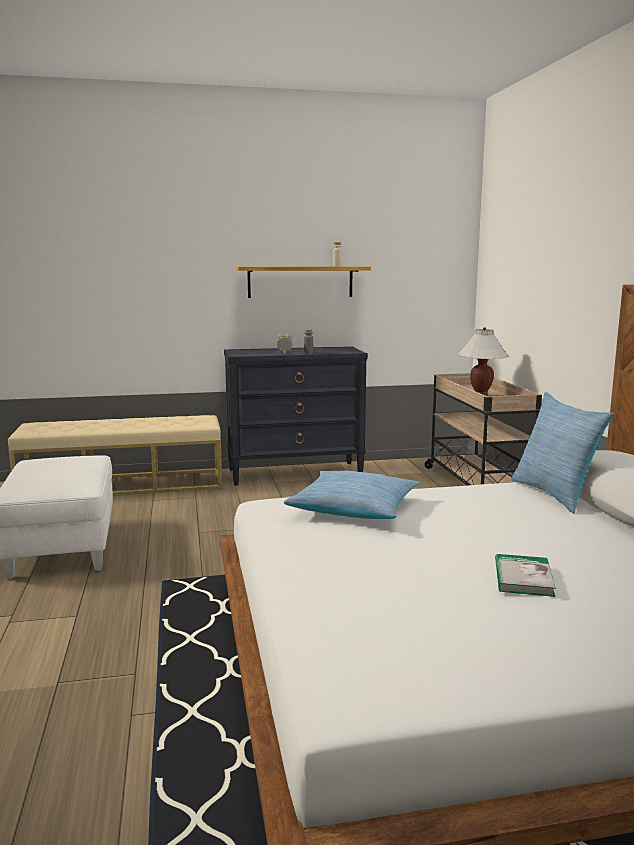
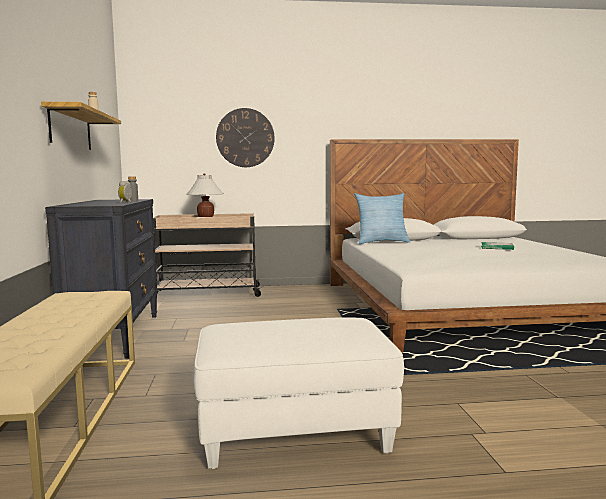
camera: 85 degrees left, 5 degrees down
pillow [284,471,421,519] -> none
none -> wall clock [216,108,275,167]

